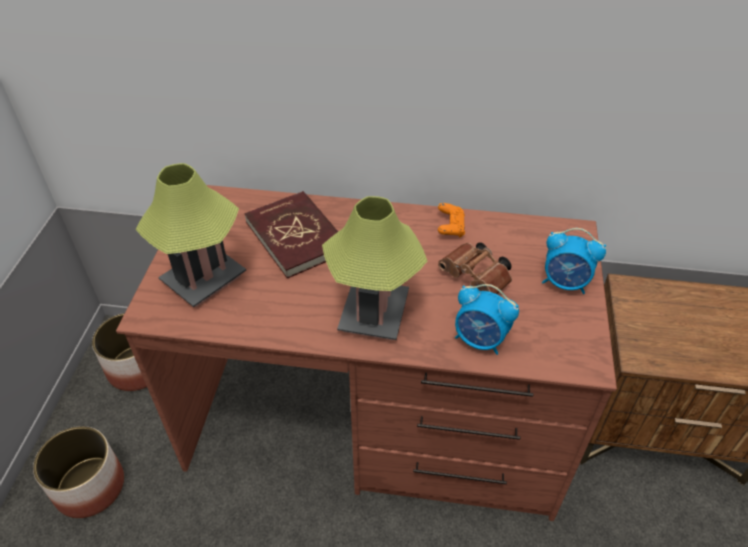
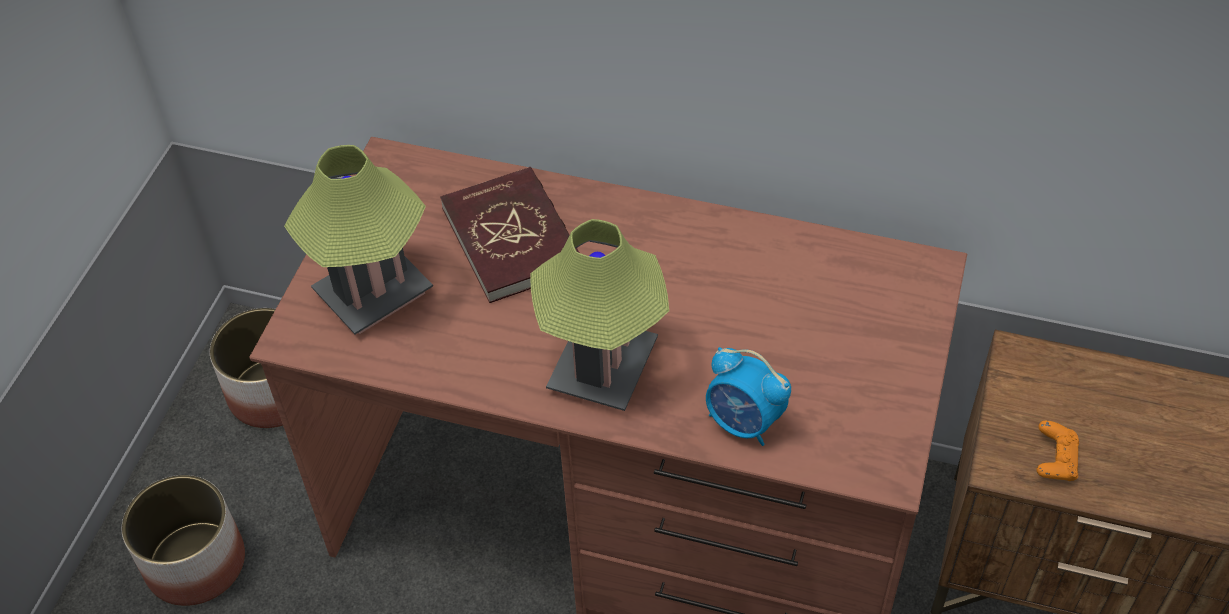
camera: 10 degrees right, 5 degrees up
orange game controller [438,203,465,237] -> orange game controller moved to [1036,420,1079,481]
brown binoculars [438,242,512,294] -> none
alarm clock [542,228,606,294] -> none

